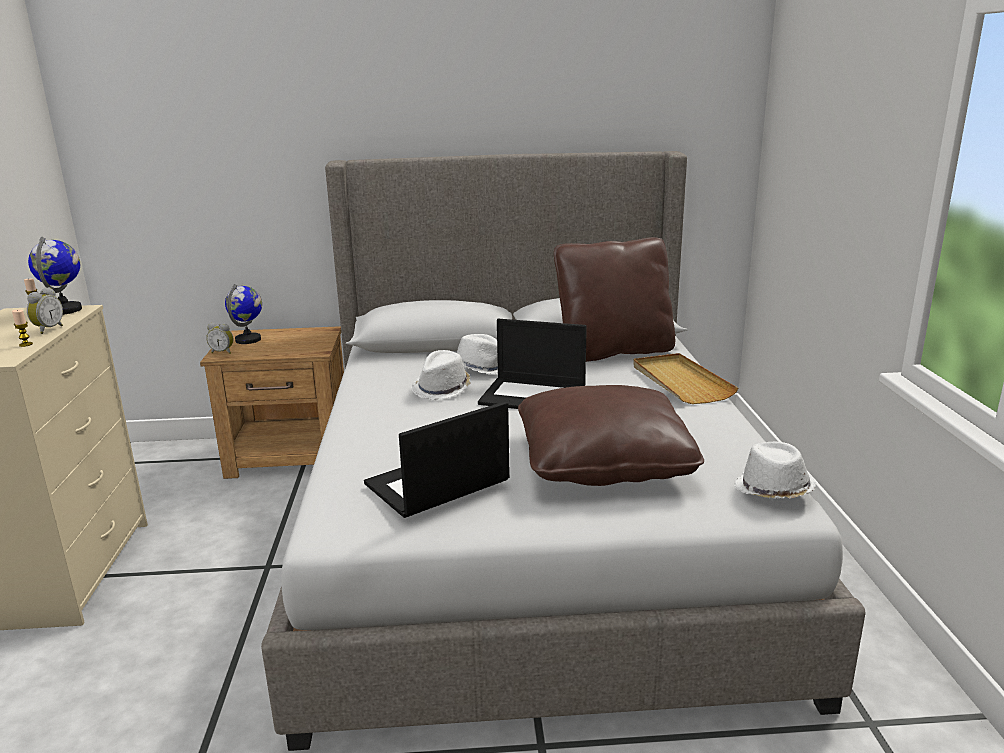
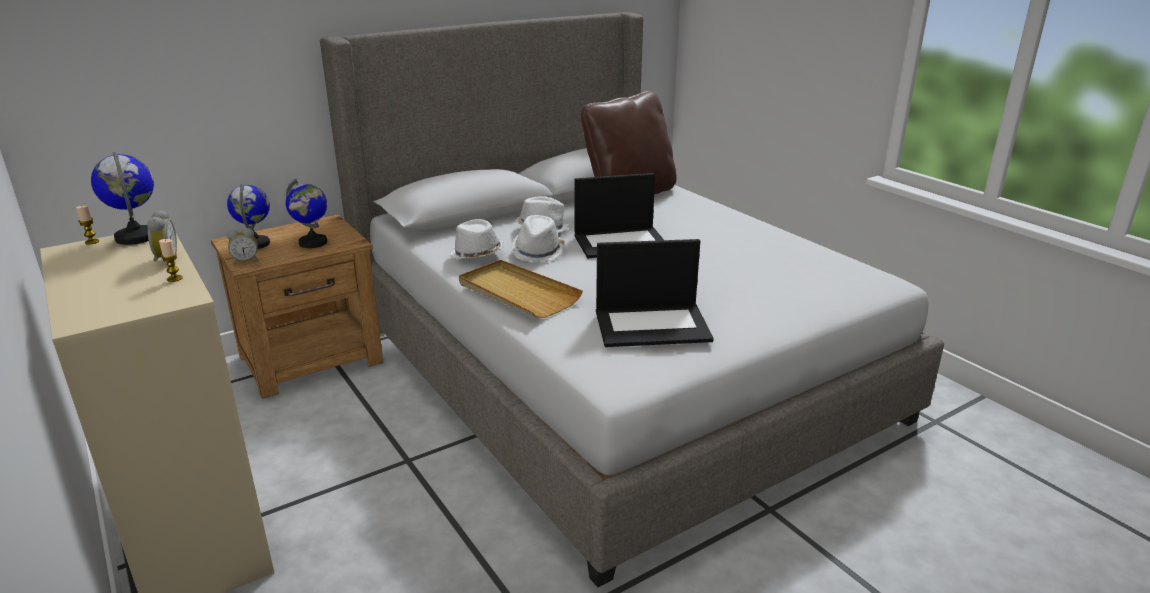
camera: 30 degrees left, 5 degrees up
laptop [364,401,510,518] -> laptop turned 120 degrees counterclockwise [596,239,714,347]
brown pillow [518,385,704,486] -> none
beige tray [633,353,738,404] -> beige tray moved to [459,260,583,318]
white hat [734,442,816,499] -> white hat moved to [450,219,504,260]
none -> globe [286,179,327,248]

